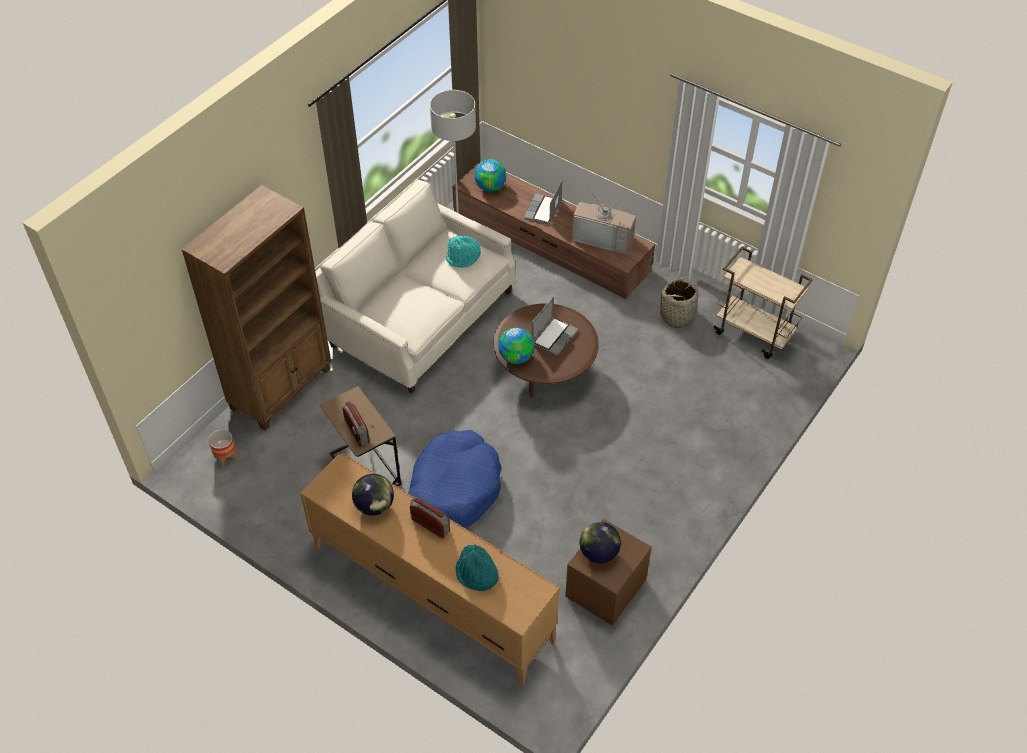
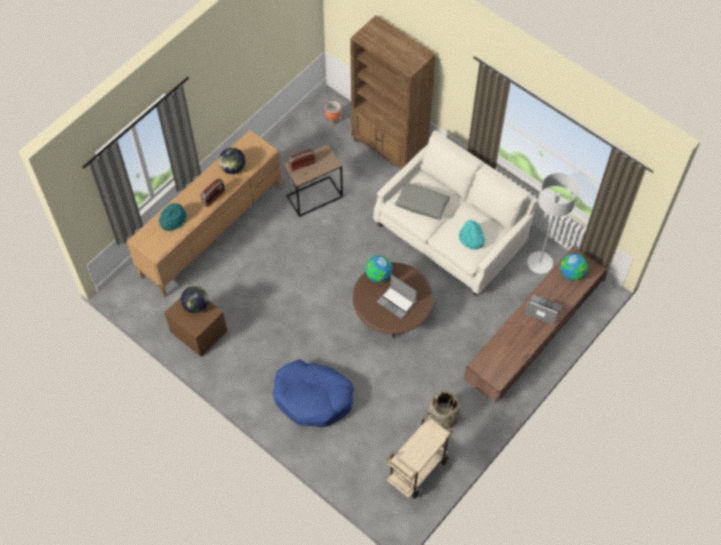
camera: 95 degrees right, 10 degrees up
blue dog bed [408,430,501,527] -> blue dog bed moved to [272,360,354,428]
television [572,188,636,255] -> none
none -> grey pillow [395,182,450,220]

